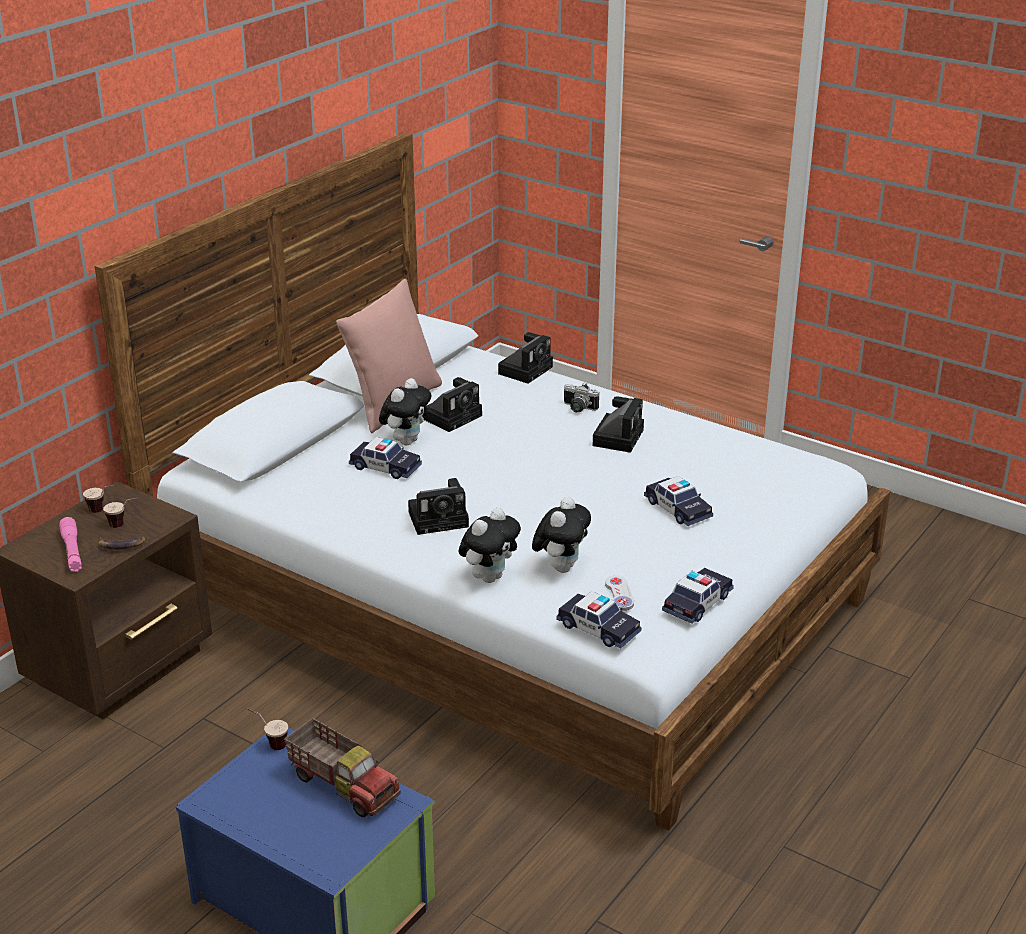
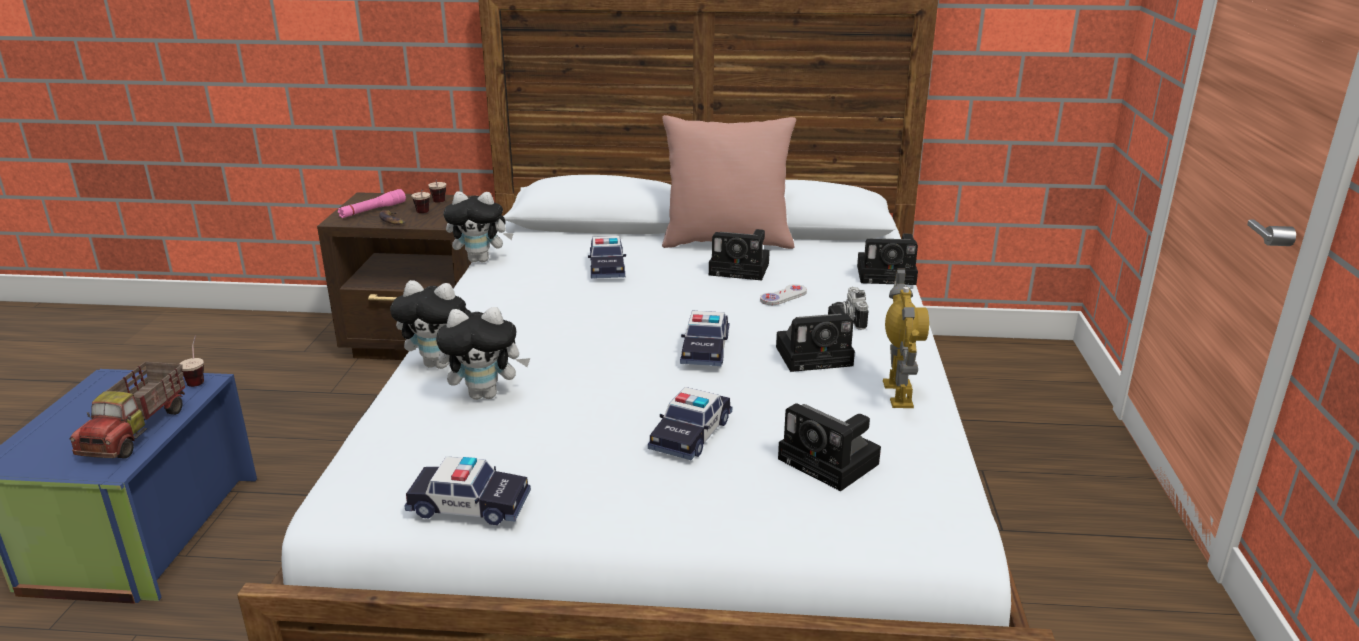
camera: 60 degrees right, 5 degrees down
plush toy [379,378,431,445] -> plush toy moved to [443,192,514,262]
camera [408,478,469,535] -> camera moved to [778,403,881,491]
toy car [556,591,641,649] -> toy car moved to [680,311,729,366]
white game controller [605,576,634,611] -> white game controller moved to [760,284,807,305]
none -> toy robot [883,268,929,408]

